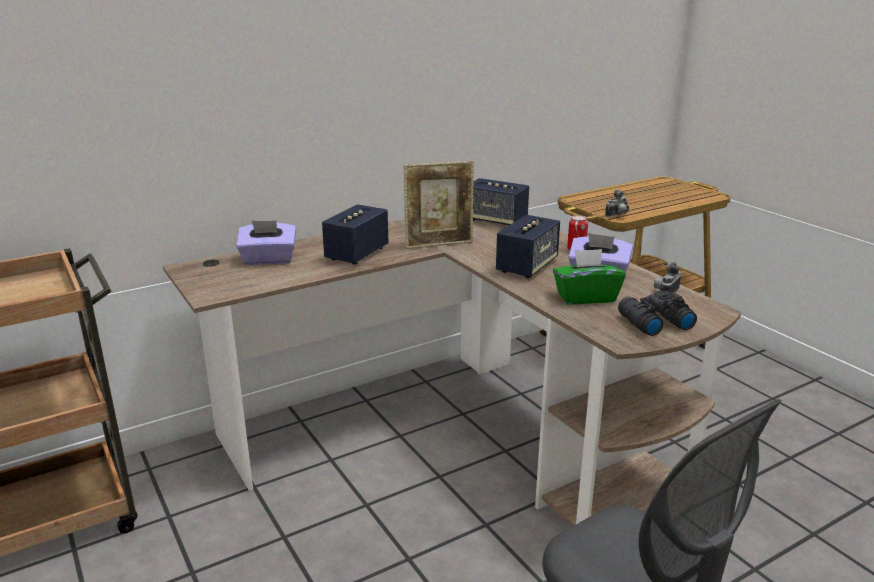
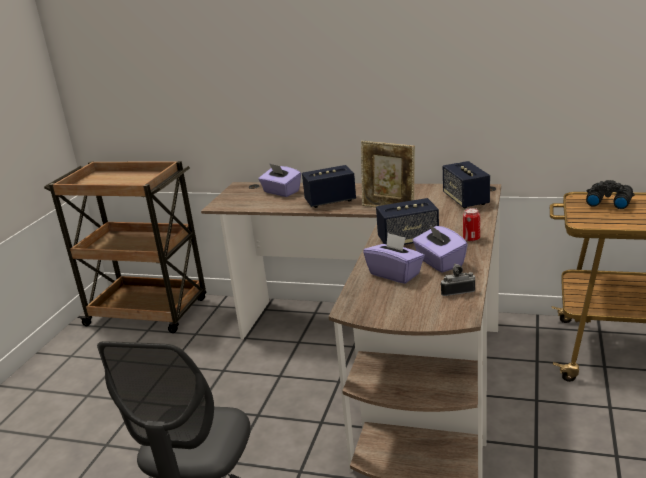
camera: 50 degrees right, 0 degrees up
green tissue box [553,249,626,305] -> purple tissue box [363,233,425,284]
camera [605,190,629,217] -> none
black binoculars [618,290,697,336] -> black binoculars moved to [586,180,635,209]

